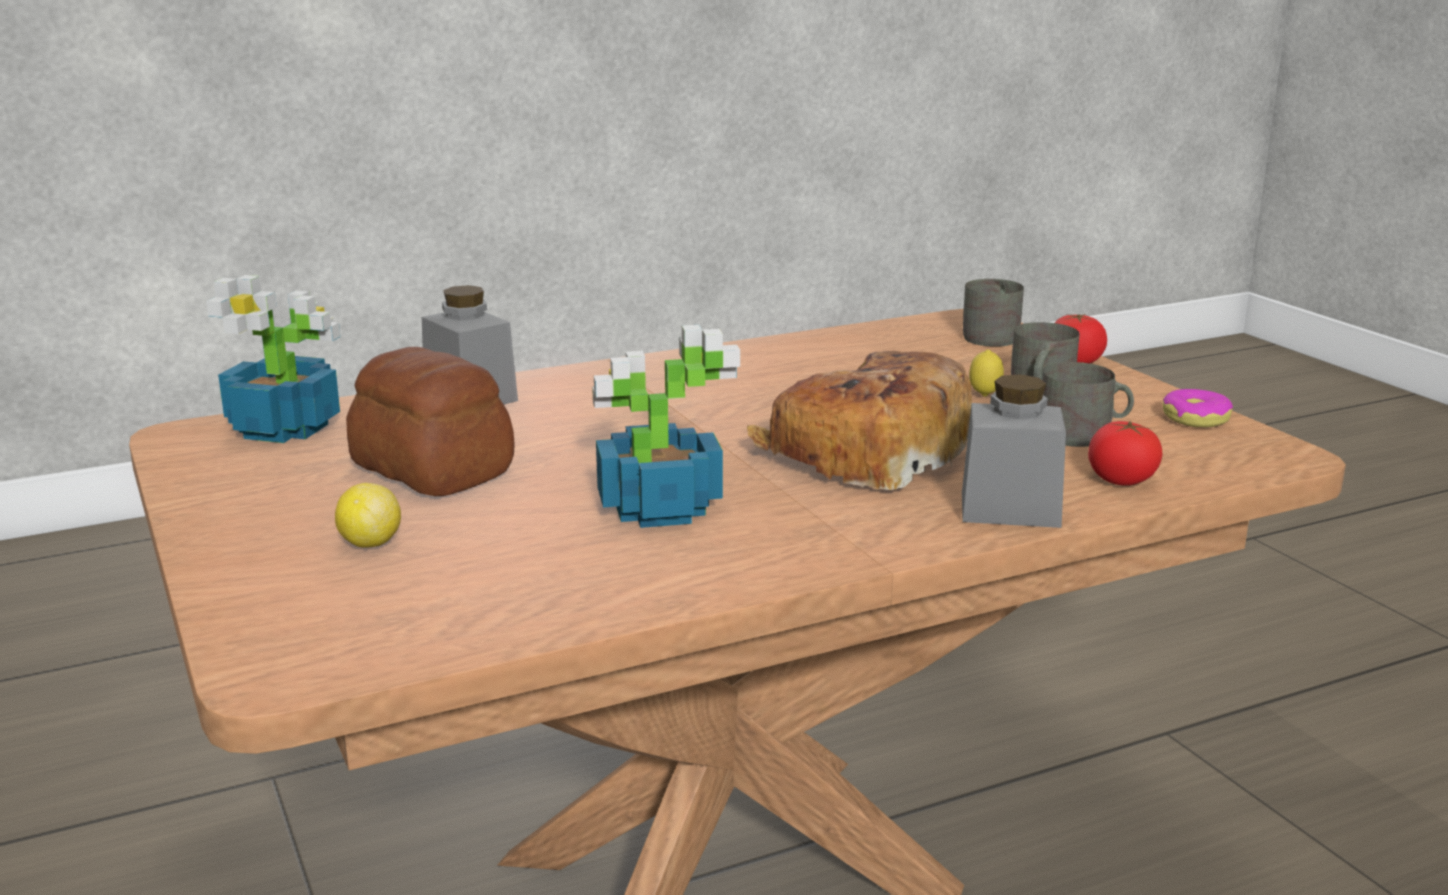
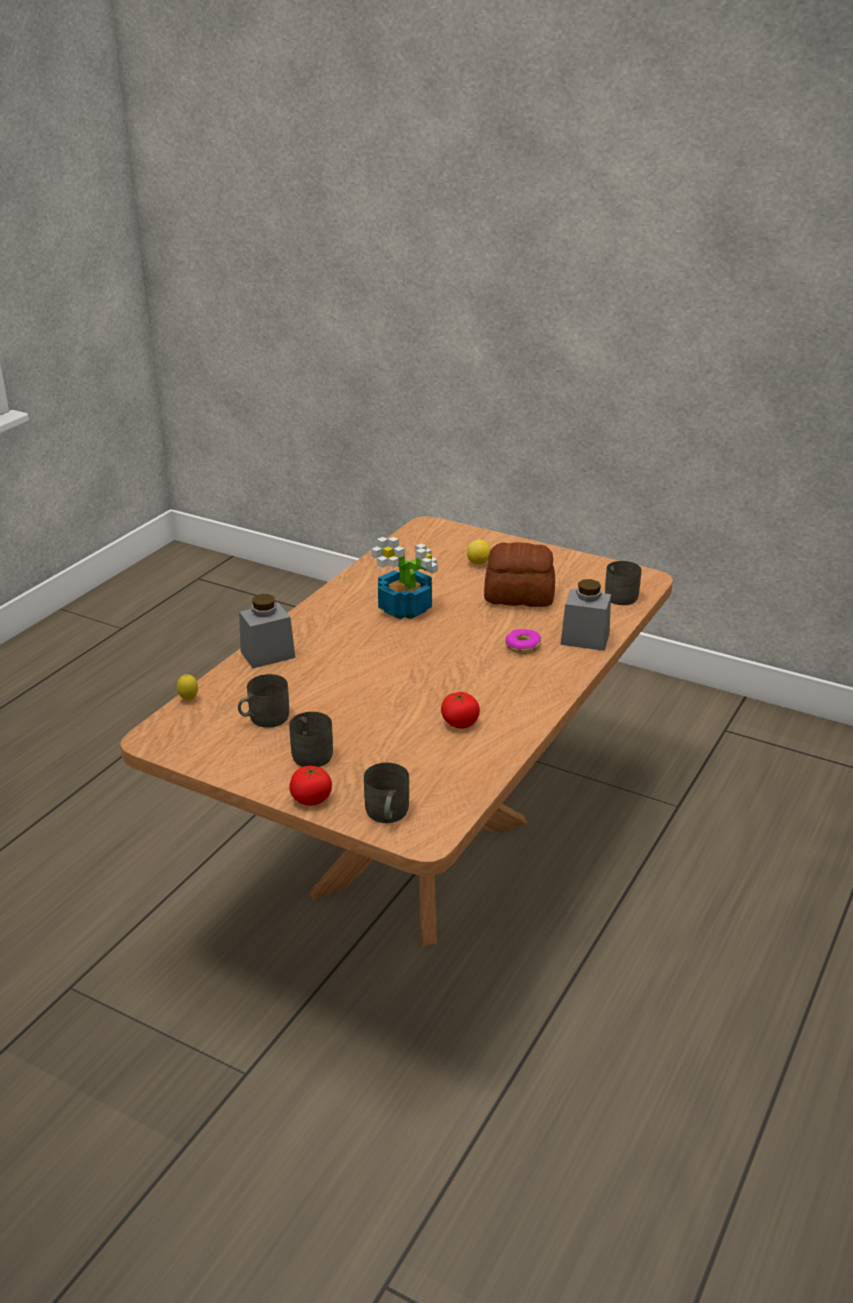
camera: 145 degrees right, 10 degrees up
potted plant [206,275,340,443] -> grey mug [605,561,642,605]
bread [747,351,972,490] -> none
lemon [969,350,1004,397] -> lemon moved to [177,674,198,700]
tomato [1088,421,1163,486] -> tomato moved to [441,692,480,729]
donut [1162,389,1233,428] -> donut moved to [505,629,541,654]

